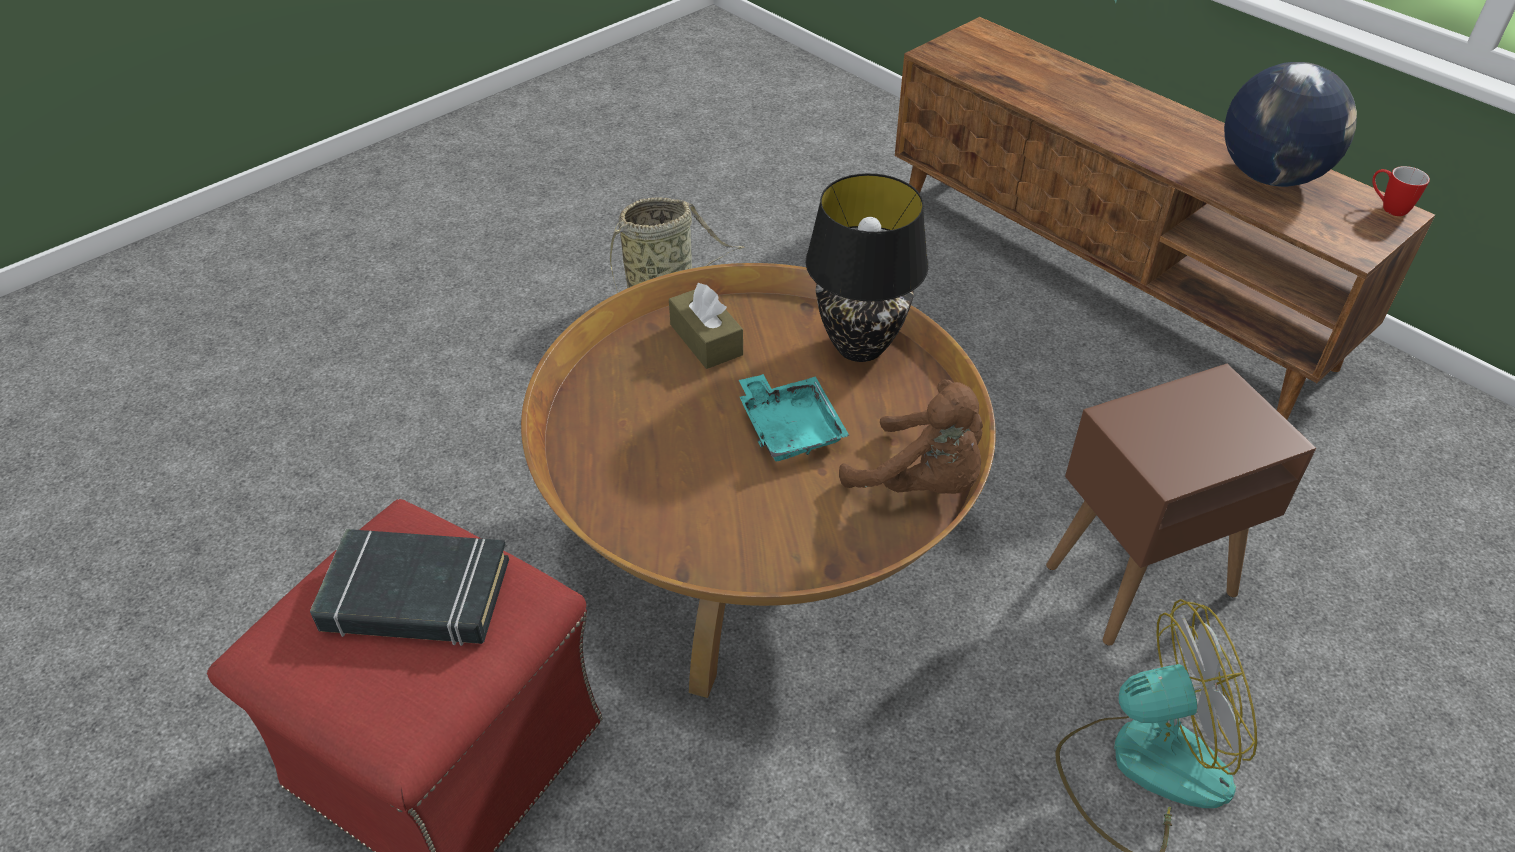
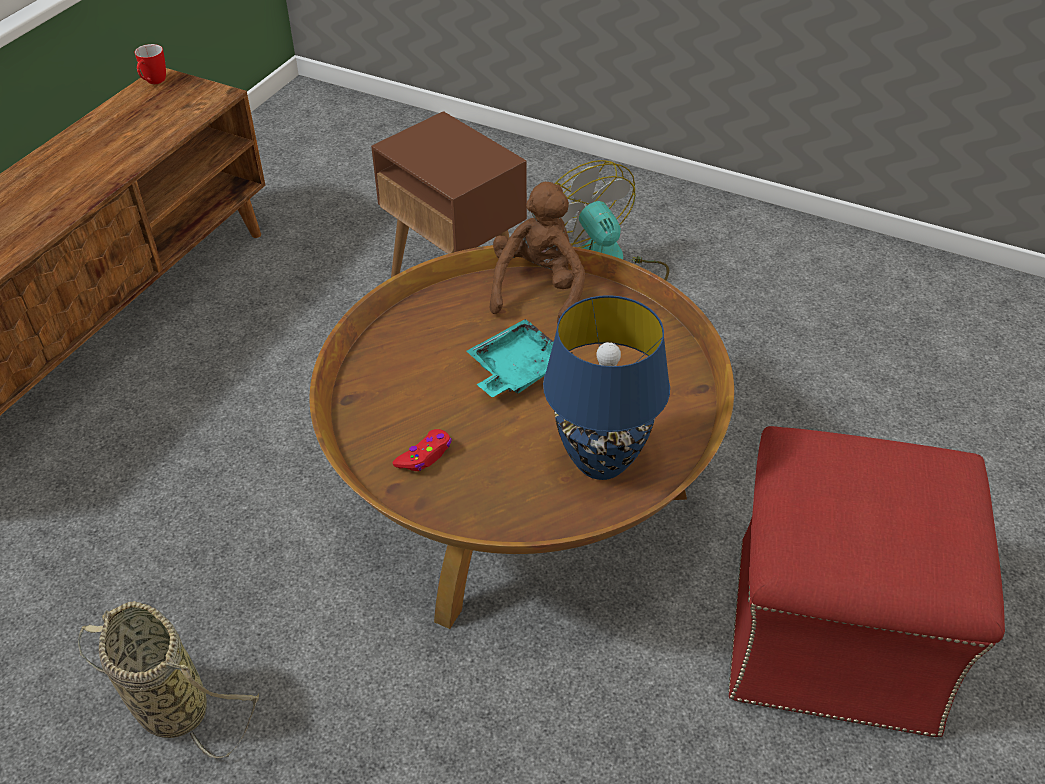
camera: 110 degrees left, 0 degrees up
black book [310,529,509,646] -> none
brown tissue box [669,283,743,369] -> red game controller [392,429,452,471]
black table lamp [806,173,929,362] -> none
globe [1224,62,1357,187] -> none
none -> blue table lamp [543,295,670,480]

